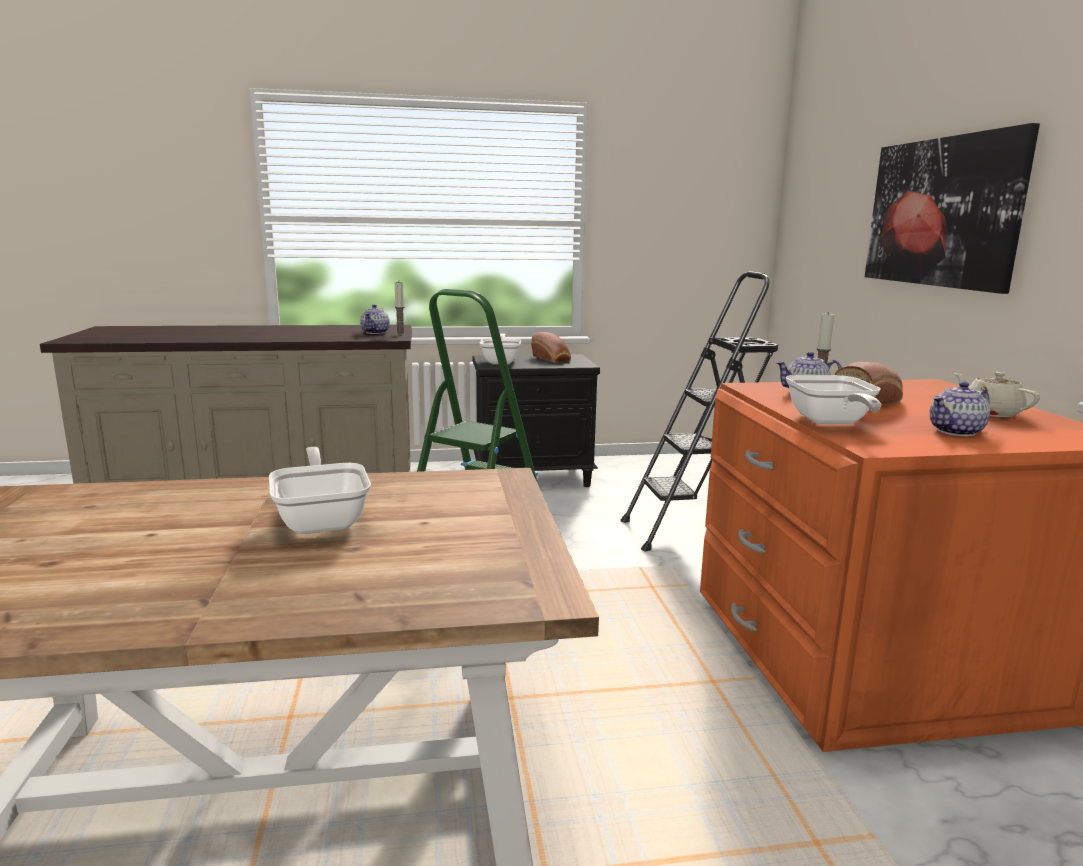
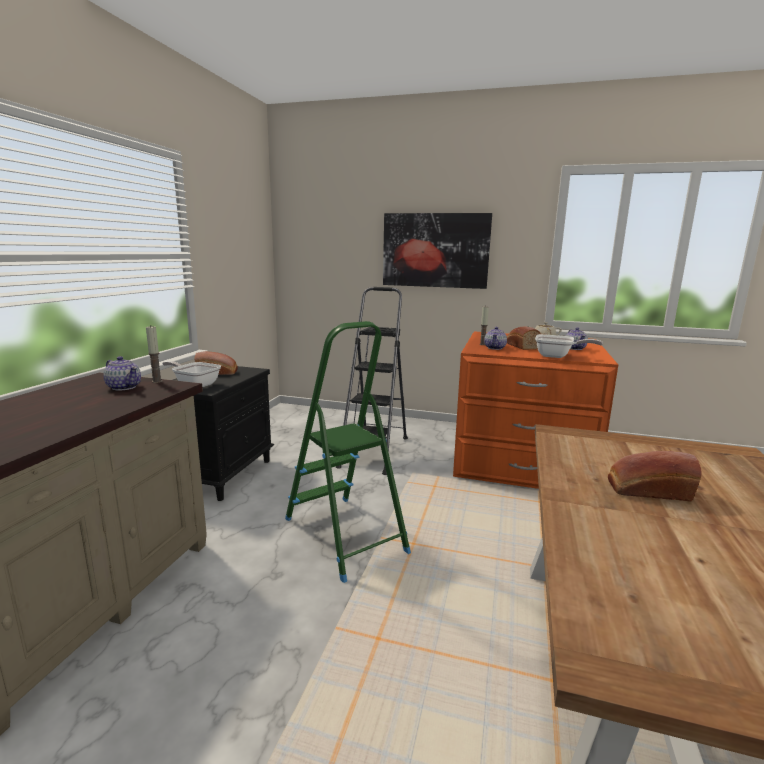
camera: 65 degrees left, 0 degrees up
frying pan [269,447,371,534] -> bread [608,451,702,502]

